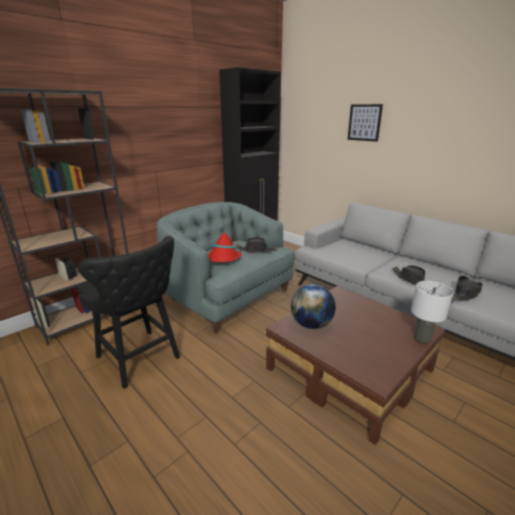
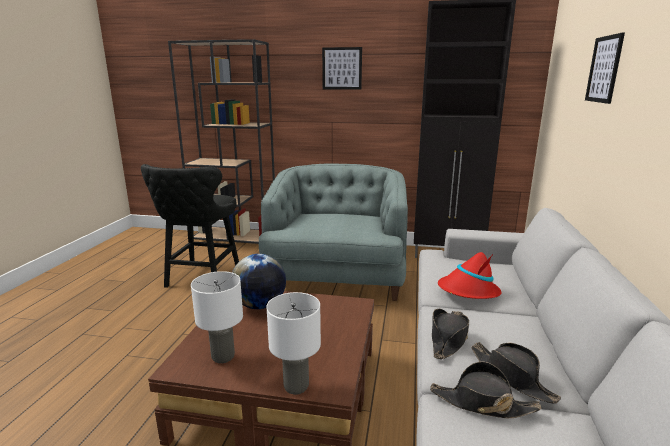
camera: 55 degrees right, 5 degrees down
red hat [208,233,242,262] -> red hat moved to [438,252,501,299]
black hat [236,237,277,252] -> black hat moved to [471,342,561,404]
none -> white table lamp [191,271,243,364]
none -> picture [322,47,362,90]

